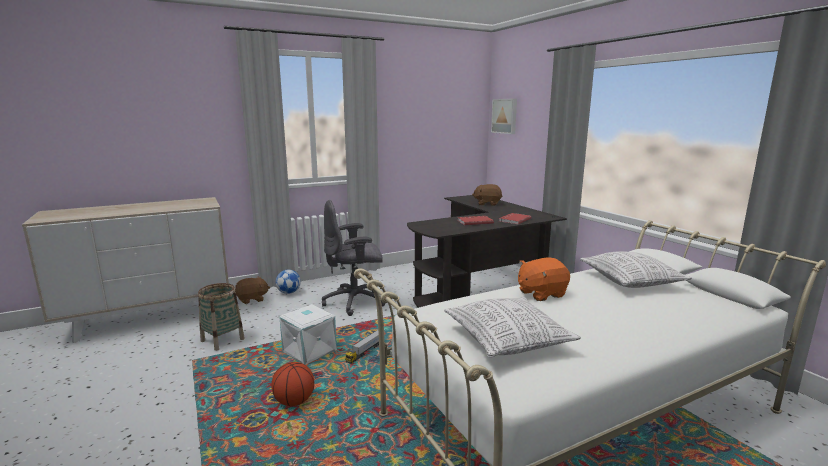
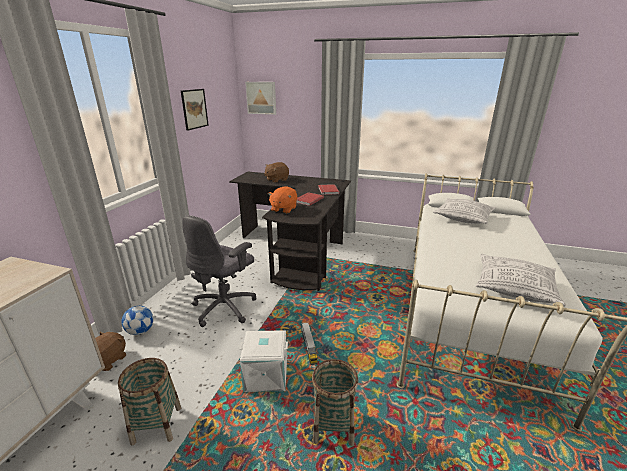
camera: 45 degrees left, 10 degrees up
basketball [271,362,314,406] -> basket [312,359,358,446]
orange plush toy [518,258,570,301] -> orange plush toy moved to [268,186,297,214]
none -> picture [181,89,209,131]

